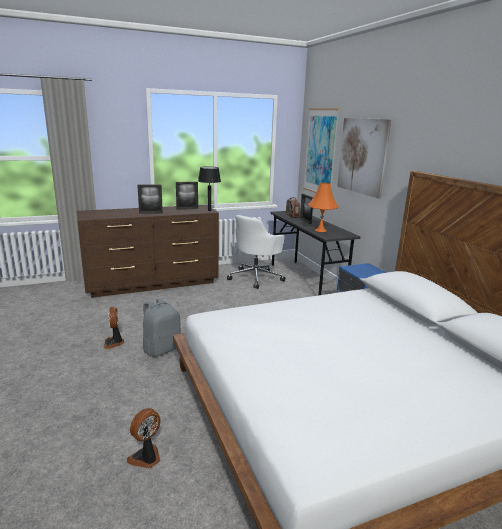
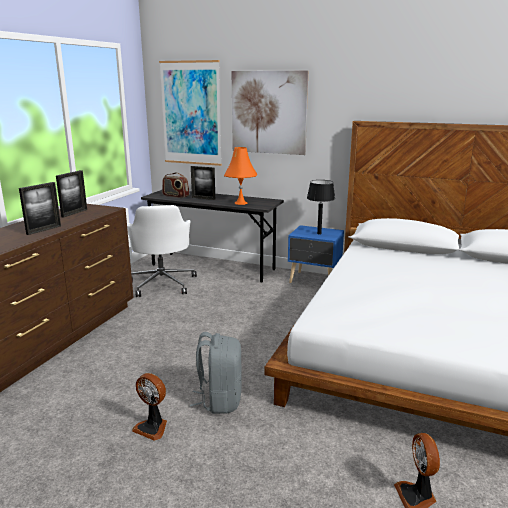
camera: 45 degrees left, 0 degrees up
black table lamp [198,166,221,211] -> black table lamp moved to [307,180,335,235]

